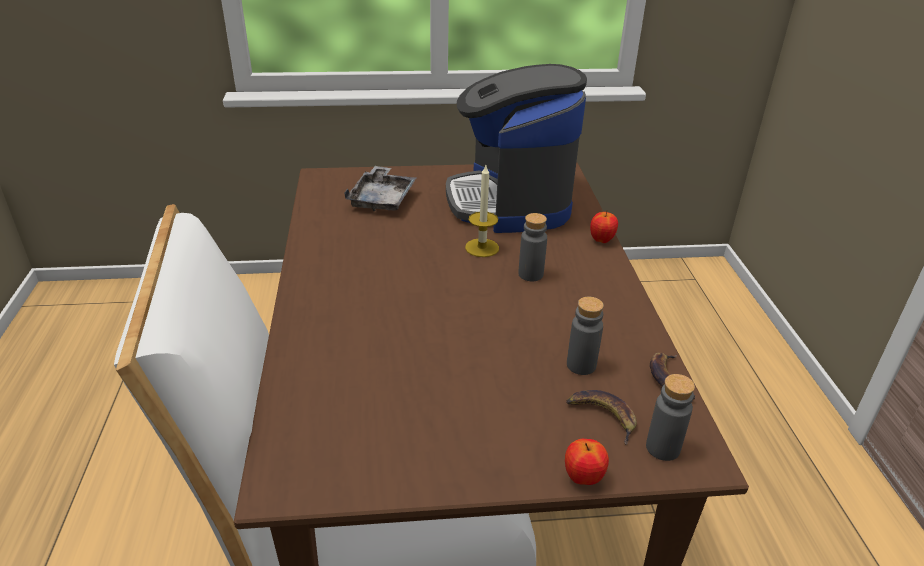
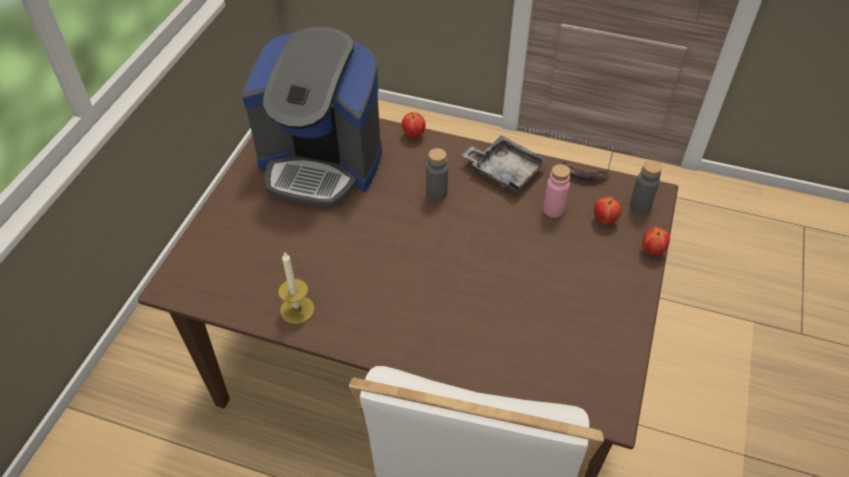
camera: 65 degrees left, 15 degrees up
grey tray [344,166,416,211] -> grey tray moved to [462,135,547,192]
candle [465,165,499,257] -> candle moved to [278,253,315,324]
banana [566,390,637,445] -> apple [594,196,621,225]
grey bottle [567,297,604,375] -> pink bottle [543,164,570,218]

